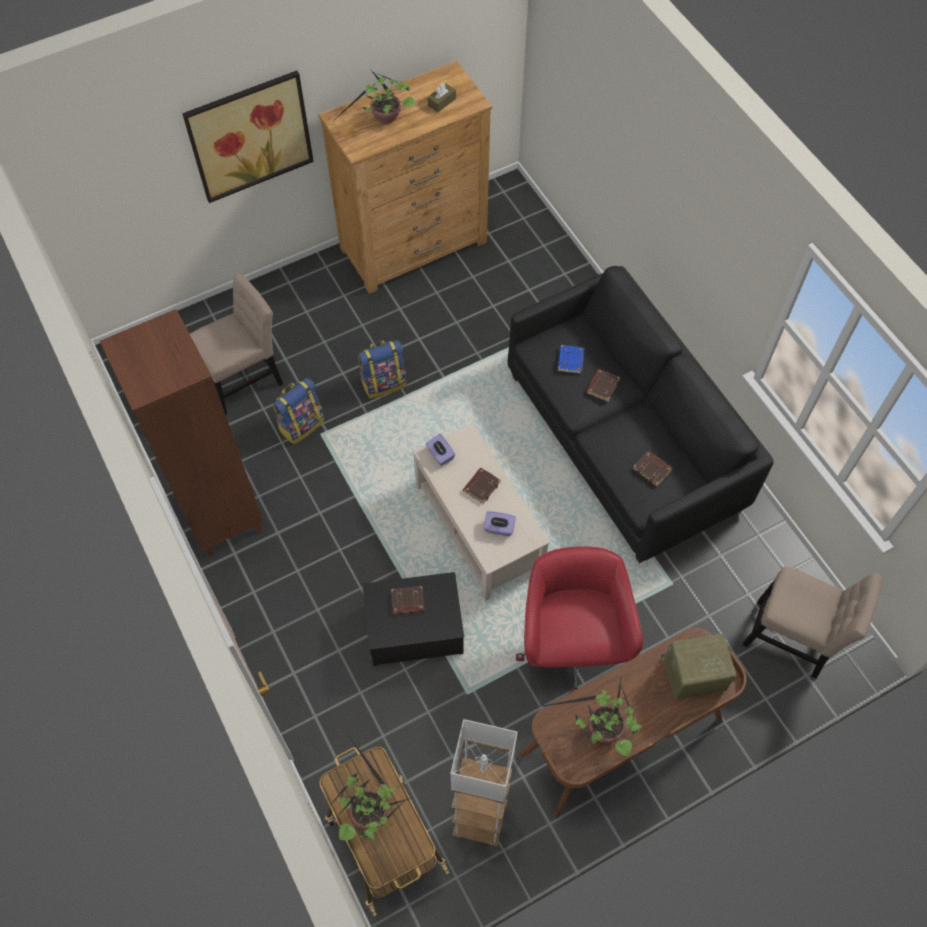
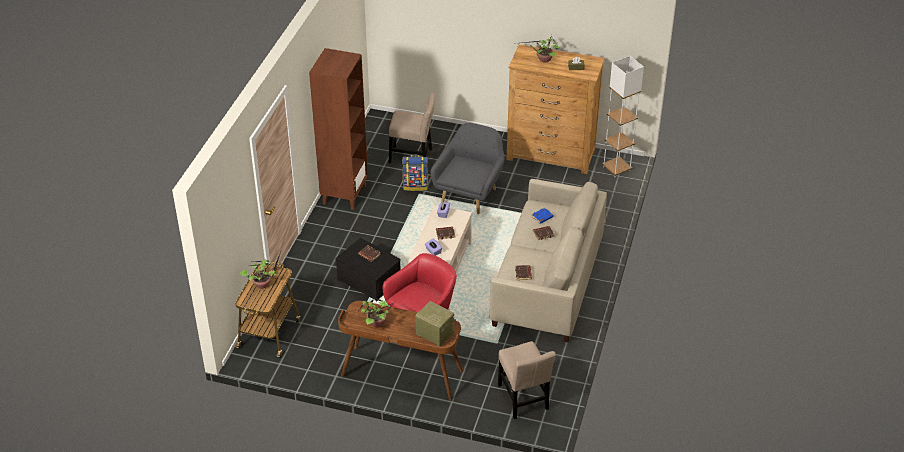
camera: 45 degrees right, 20 degrees down
picture [182,71,314,203] -> none
backpack [358,340,407,399] -> grey armchair [431,123,505,214]
white floor lamp [451,719,517,846] -> white floor lamp moved to [602,56,644,177]
black sofa [508,266,774,563] -> beige sofa [489,179,607,342]

